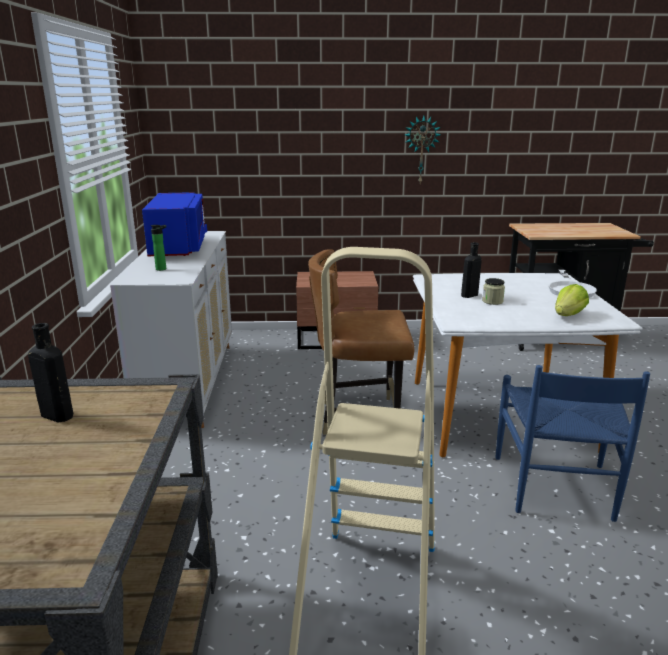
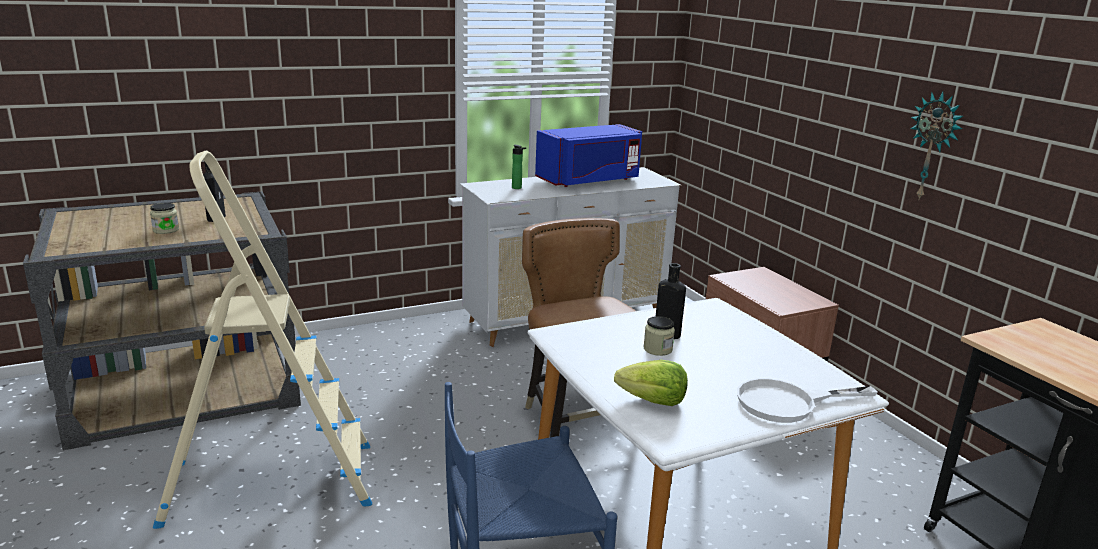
camera: 65 degrees right, 0 degrees up
none -> jar [150,203,179,234]

